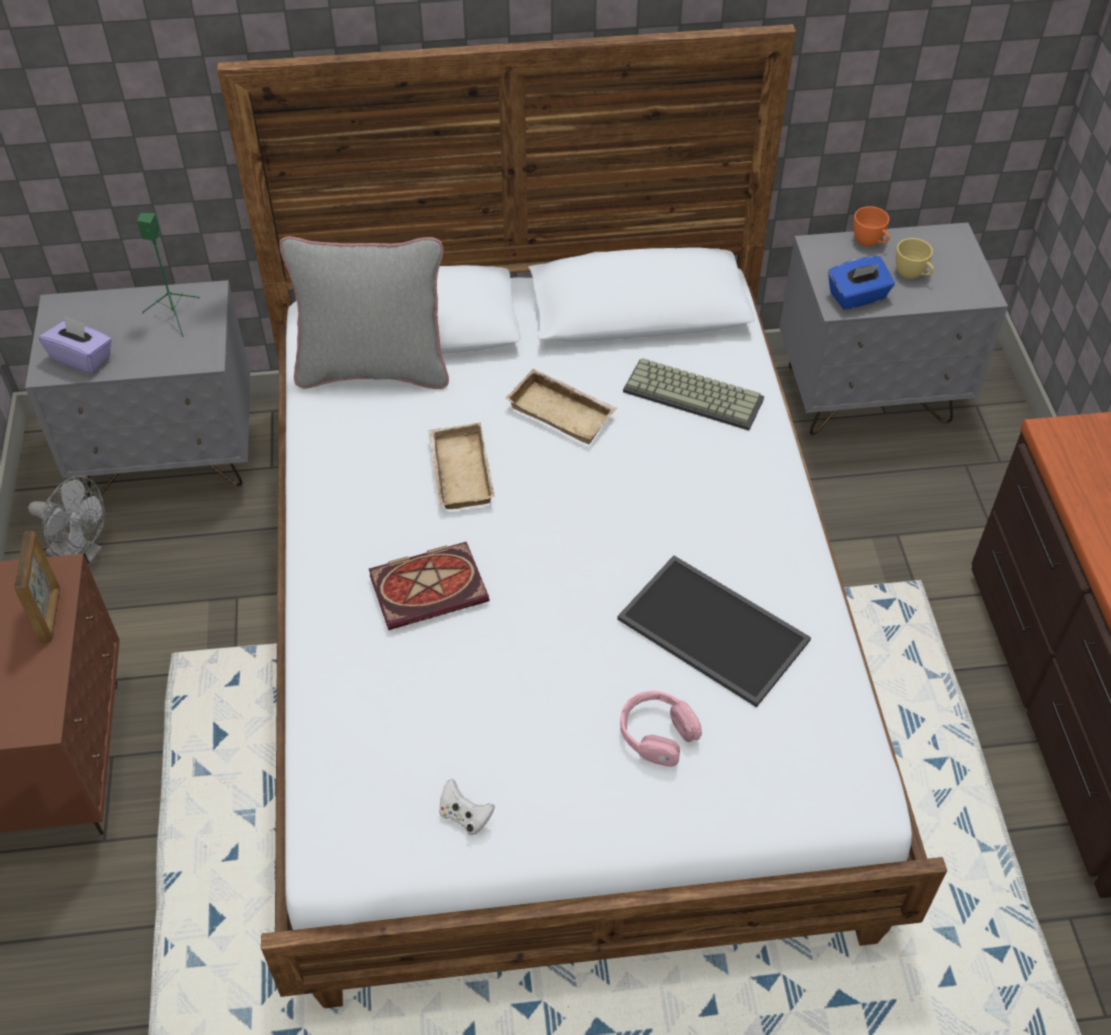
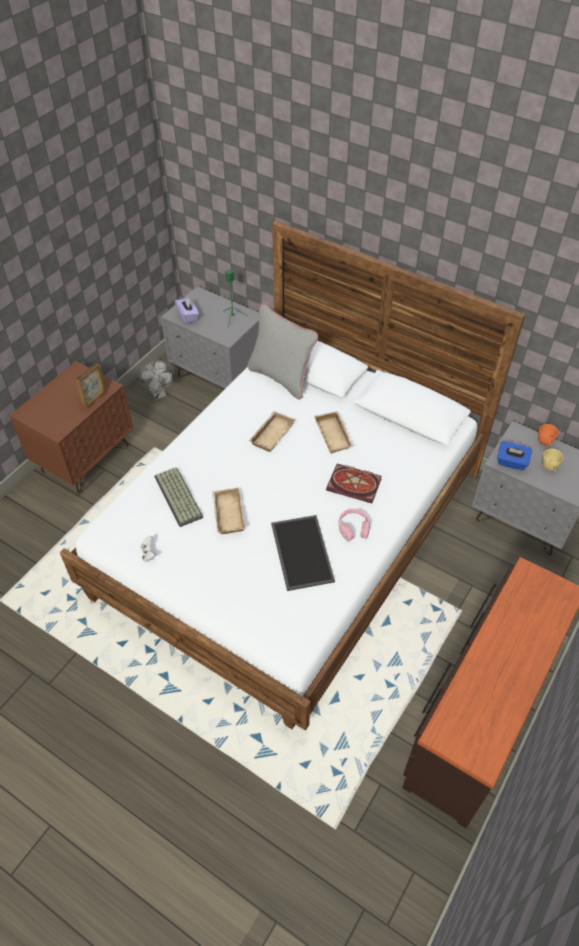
camera: 40 degrees right, 0 degrees up
book [369,542,489,630] -> book moved to [326,464,382,503]
pink headphones [620,691,702,767] -> pink headphones moved to [338,509,370,542]
keyboard [623,358,764,430] -> keyboard moved to [154,467,203,527]
none -> beige tray [212,488,246,534]

